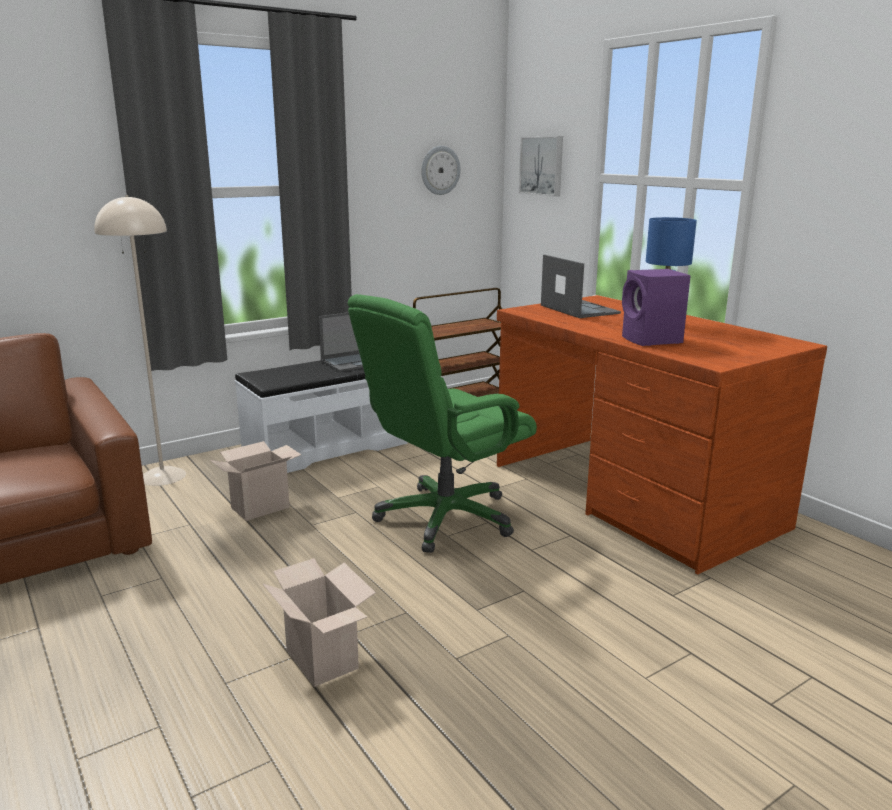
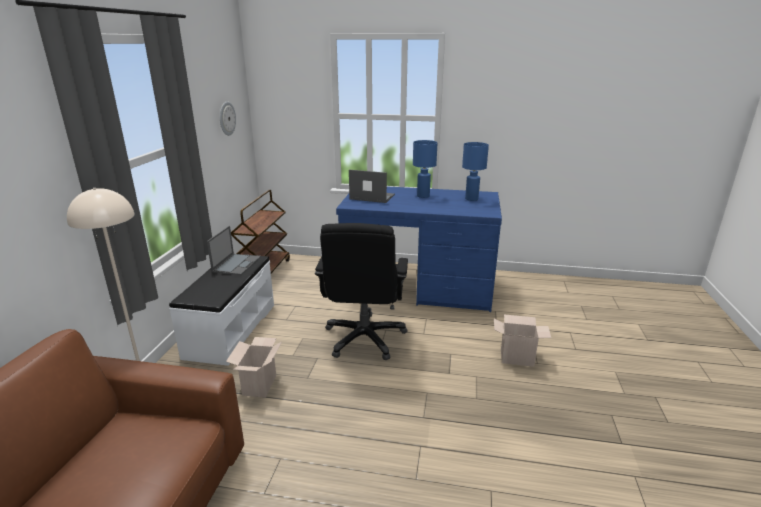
camera: 45 degrees left, 5 degrees up
cardboard box [263,558,376,687] -> cardboard box moved to [494,314,551,367]
green office chair [348,294,537,553] -> black office chair [315,223,408,360]
brown desk [497,295,827,575] -> blue desk [336,186,502,312]
picture [519,136,563,196] -> none
purple speaker [622,269,691,346] -> none
none -> blue table lamp [462,142,489,201]

